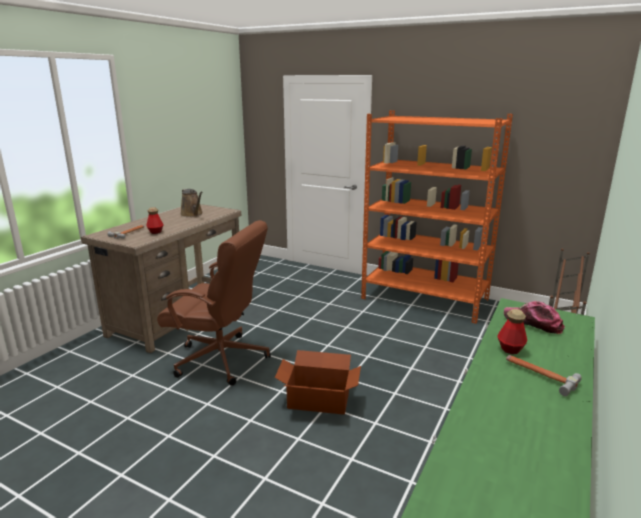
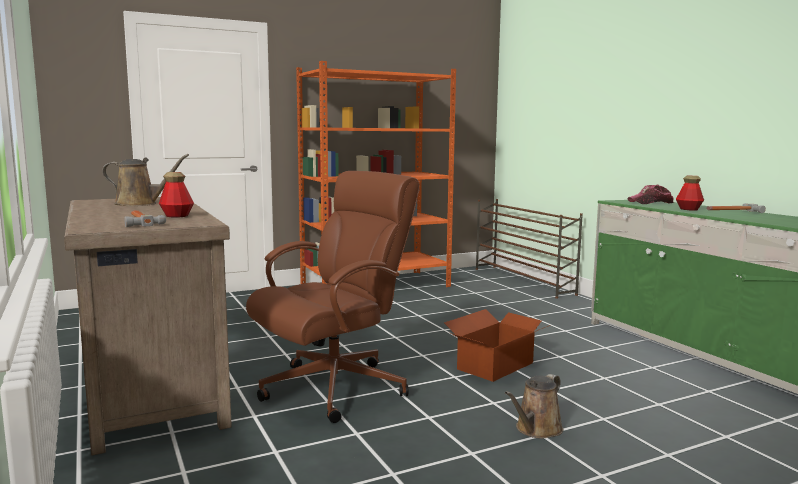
camera: 55 degrees left, 10 degrees down
none -> brown watering can [505,374,563,439]

